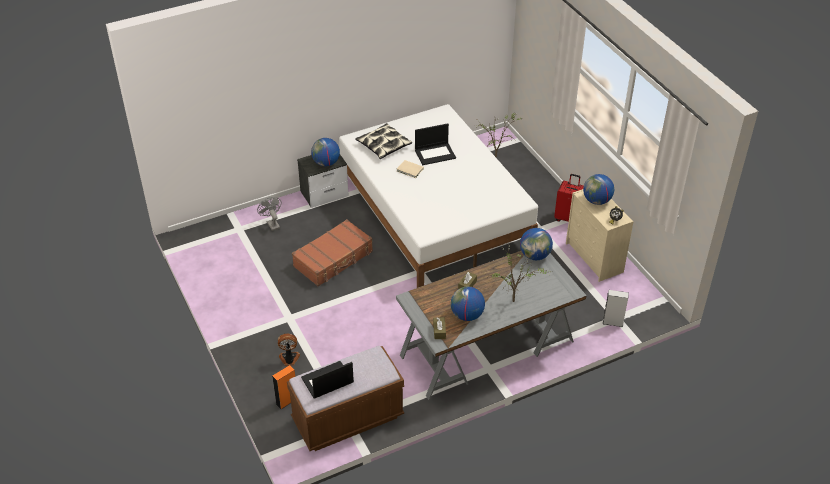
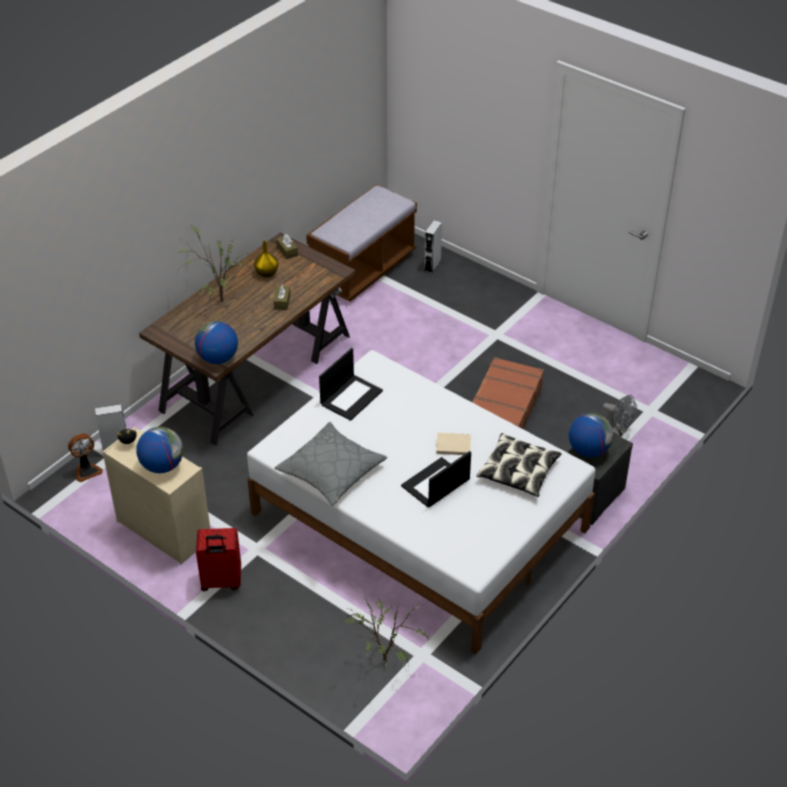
camera: 155 degrees right, 0 degrees up
orange speaker [272,365,295,410] -> grey speaker [424,220,442,273]
fan [278,334,300,366] -> fan moved to [68,434,103,482]
laptop [301,361,354,398] -> laptop moved to [319,348,383,421]
grey desk [396,251,587,400] -> brown desk [139,233,356,446]
globe [451,286,485,321] -> yellow vase [254,241,278,278]
none -> grey pillow [275,422,387,506]

